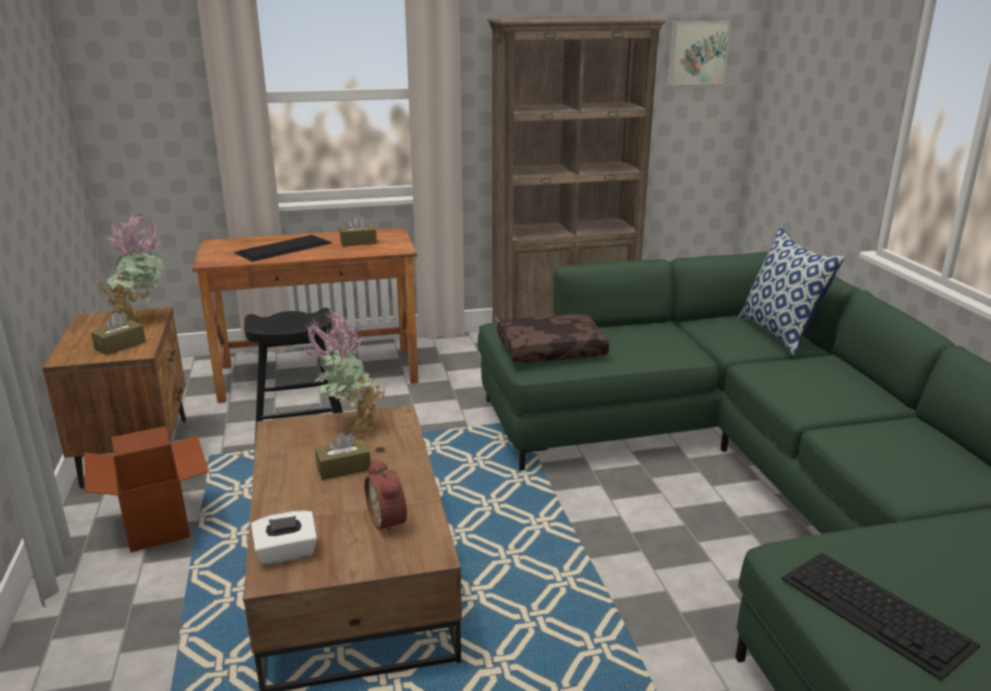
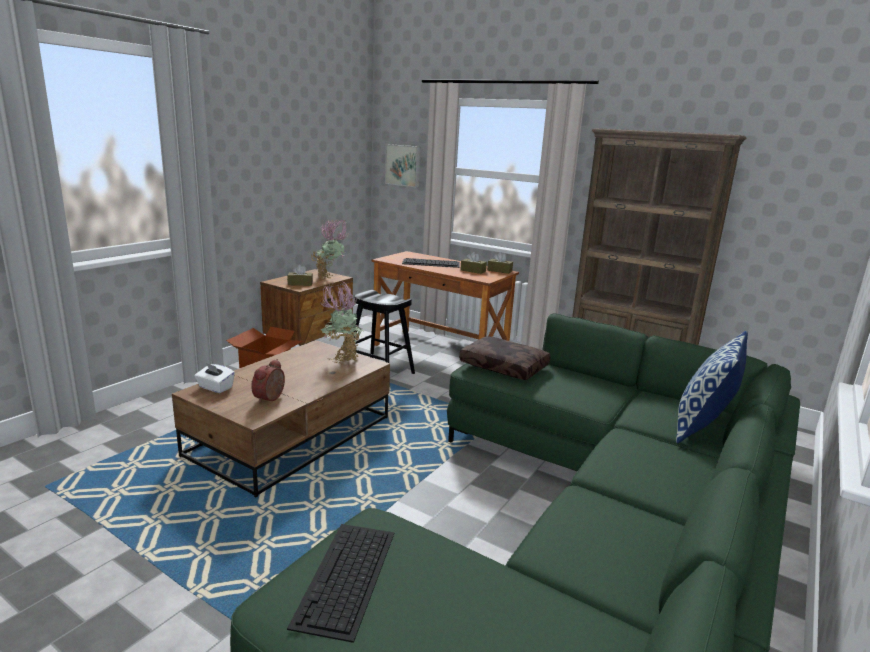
camera: 45 degrees right, 5 degrees down
brown tissue box [315,433,371,480] -> brown tissue box moved to [487,252,513,274]
picture [667,21,731,85] -> picture moved to [385,144,420,187]

